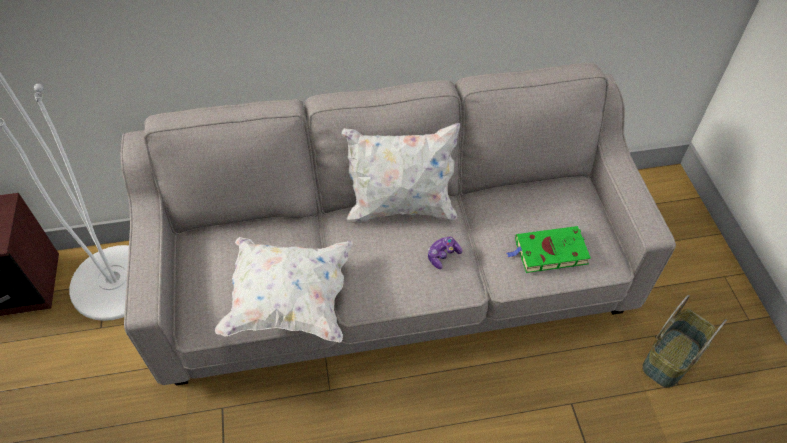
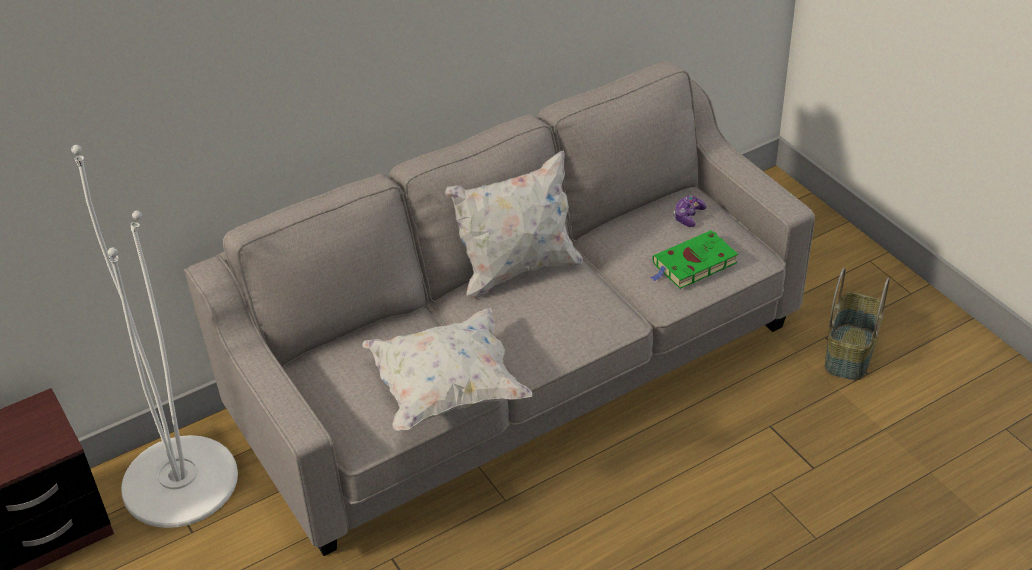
camera: 20 degrees left, 10 degrees down
game controller [428,237,462,269] -> game controller moved to [673,195,706,227]

